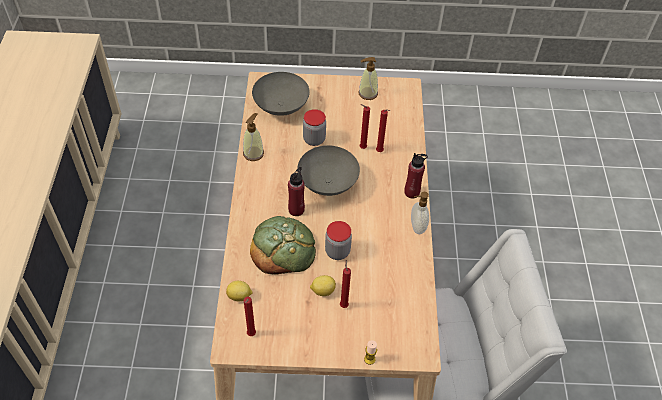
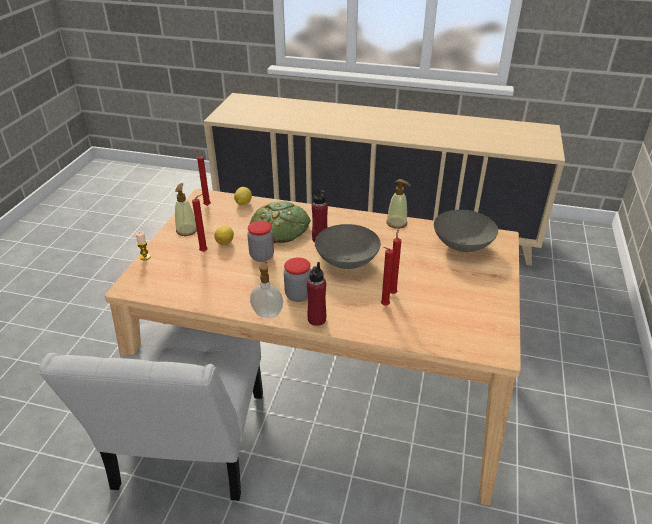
camera: 105 degrees right, 15 degrees down
jar [303,109,326,146] -> jar moved to [284,257,311,302]
soap dispenser [359,57,378,100] -> soap dispenser moved to [175,183,197,236]

